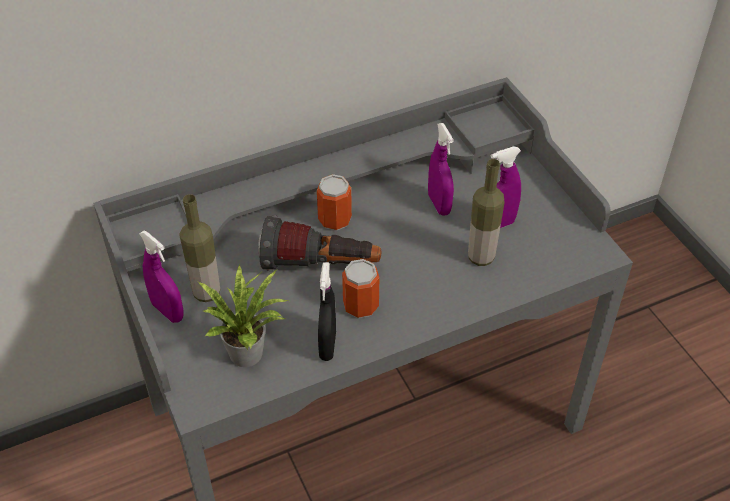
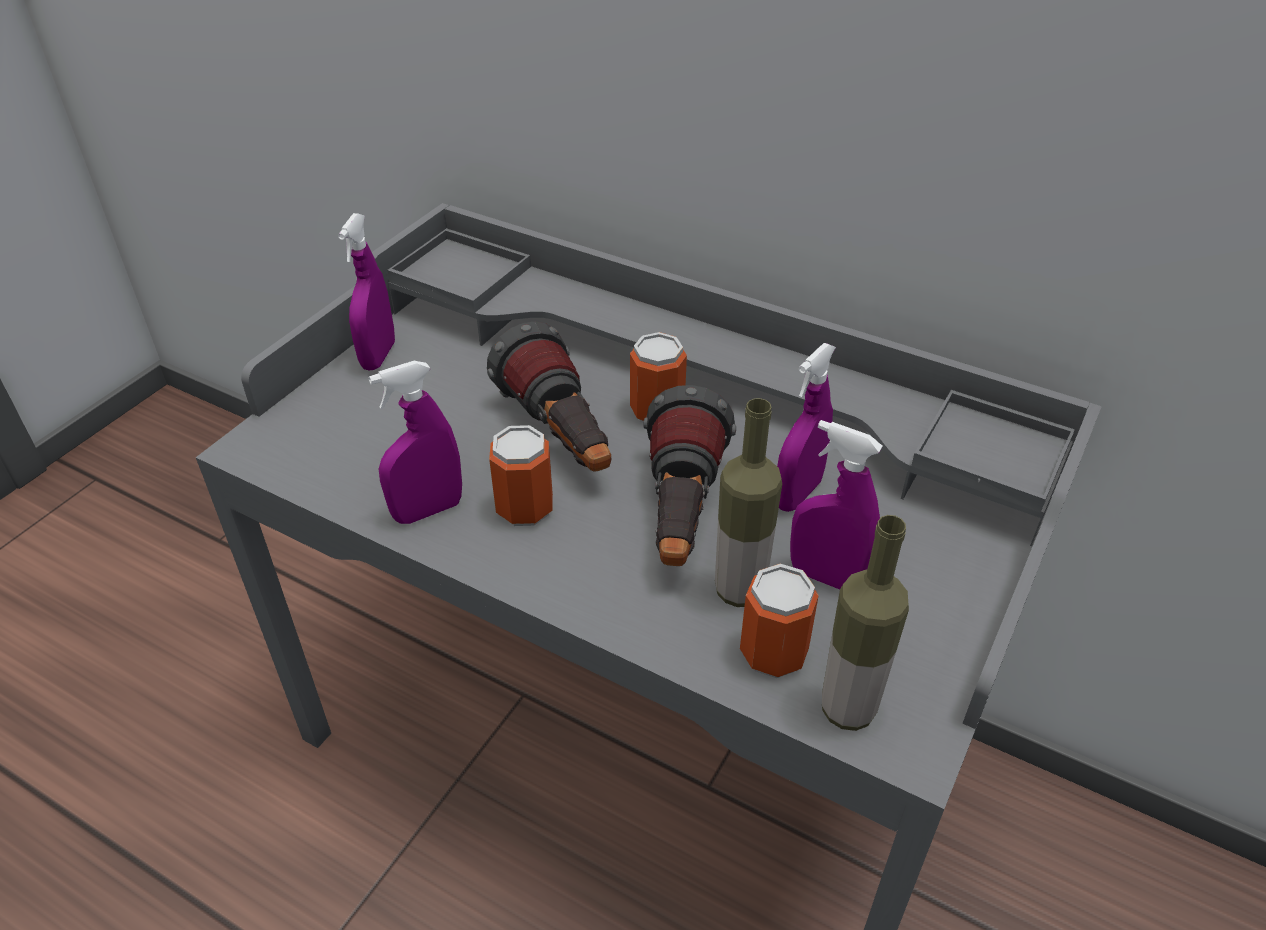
camera: 55 degrees right, 5 degrees down
bottle [179,194,220,302] -> bottle moved to [822,515,909,731]
potted plant [198,265,288,367] -> none
black spray bottle [318,262,336,361] -> purple spray bottle [368,361,462,524]
none -> flashlight [643,385,736,566]
none -> can [740,564,819,678]

